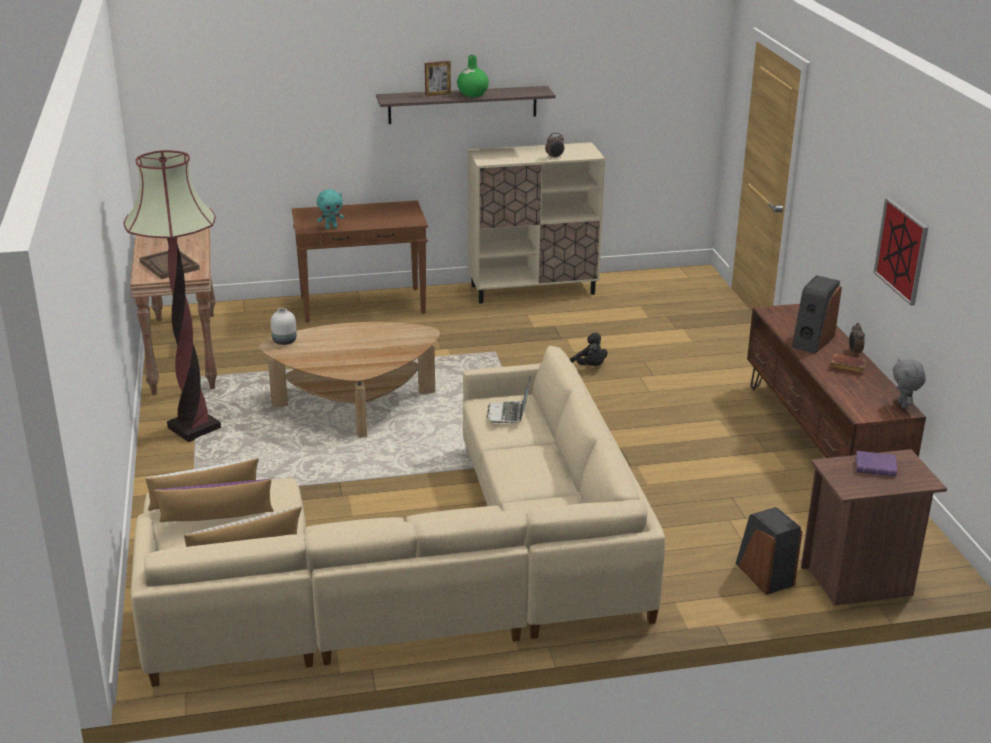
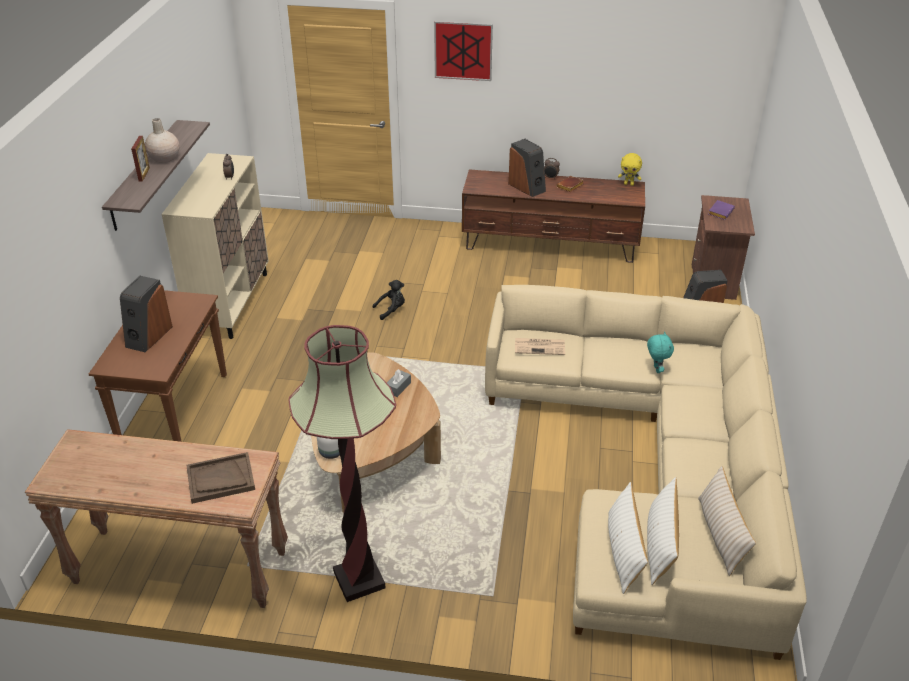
camera: 70 degrees left, 10 degrees up
purple pillow [154,479,274,522] -> white pillow [647,477,679,585]
turquoise plush toy [317,189,344,229] -> turquoise plush toy moved to [647,332,674,373]
green vase [457,55,489,97] -> beige vase [145,118,180,162]
laptop [487,376,531,423] -> newspaper [515,338,565,355]
picture [874,198,928,306] -> picture moved to [434,21,493,81]
grey plush toy [893,358,926,409] -> yellow plush toy [618,153,642,186]
none -> speaker [120,276,173,352]
none -> grey tissue box [387,369,411,397]

